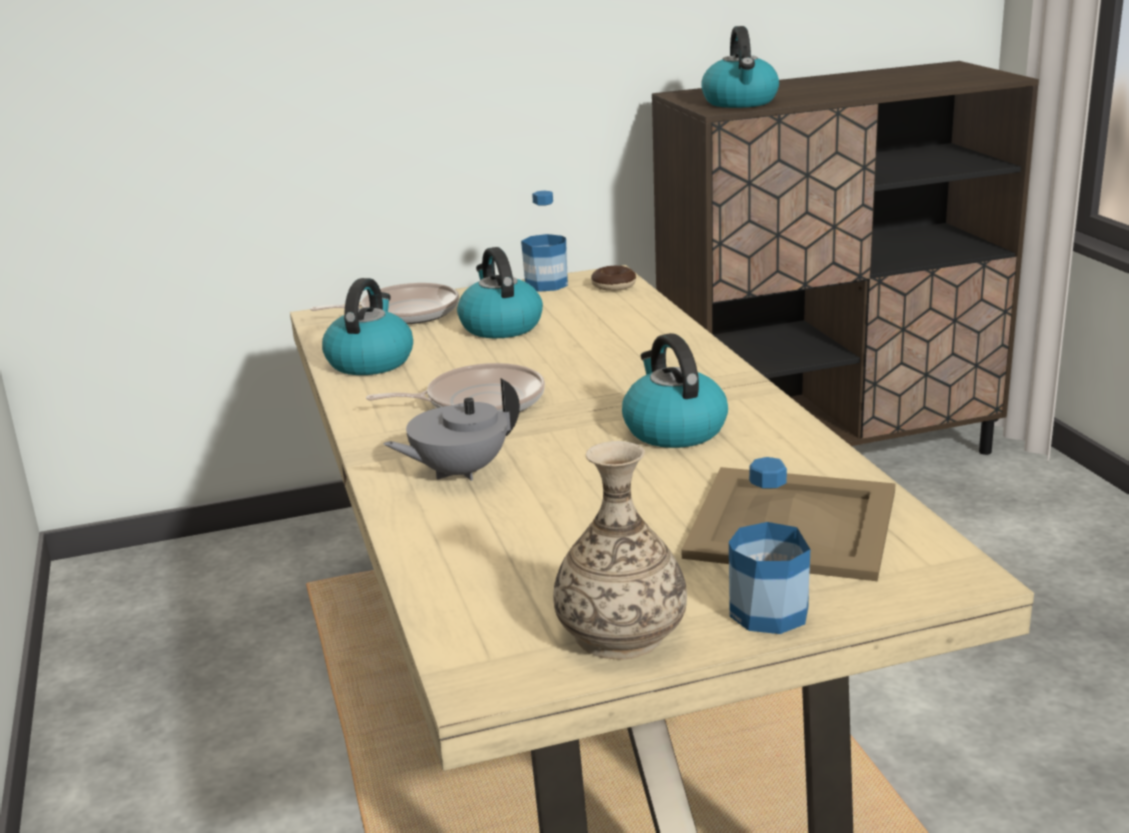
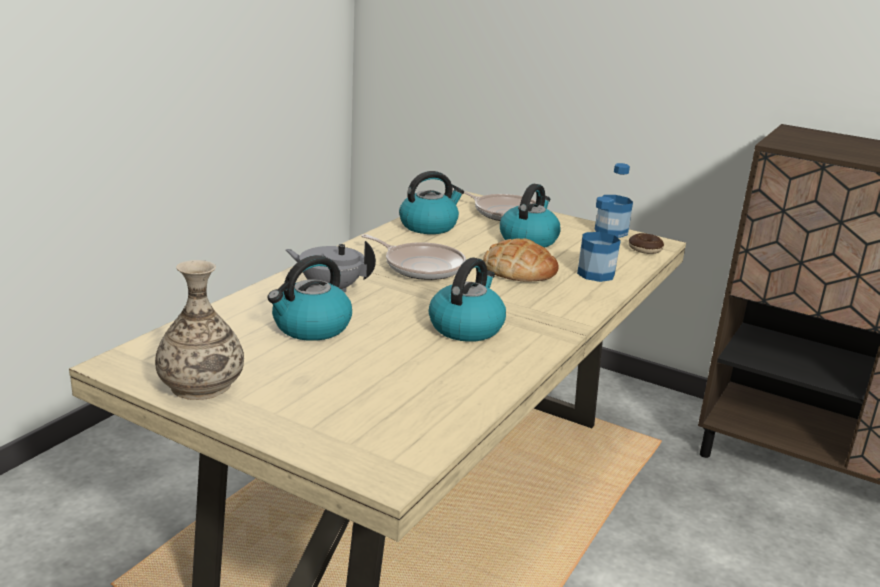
camera: 45 degrees right, 0 degrees up
beige tray [682,467,895,581] -> none
kettle [701,26,779,108] -> kettle moved to [267,255,352,341]
bottle [729,457,810,634] -> bottle moved to [577,197,621,282]
none -> bread [483,238,558,282]

